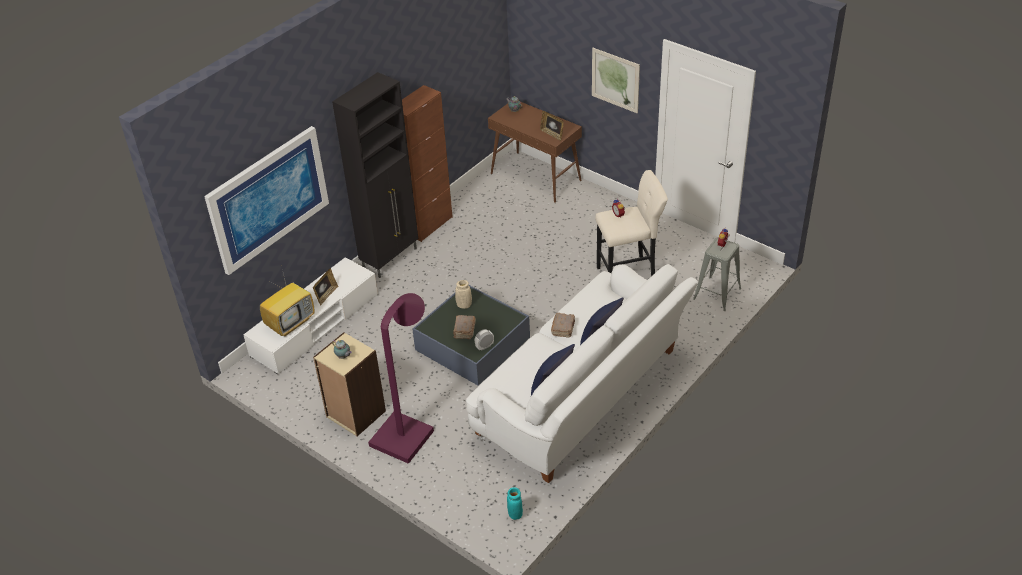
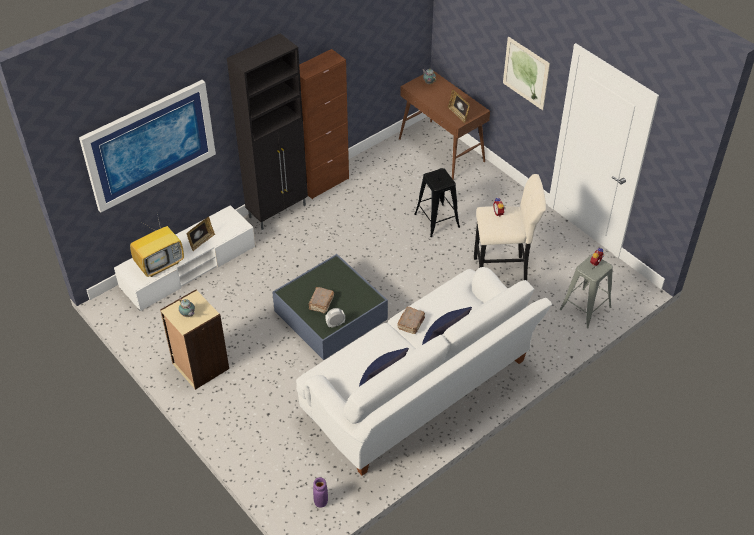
camera: 10 degrees right, 5 degrees up
purple floor lamp [368,293,434,464] -> none
beige vase [455,280,472,309] -> none
turquoise vase [507,487,523,520] -> purple vase [313,477,328,507]
none -> black stool [414,168,460,237]

